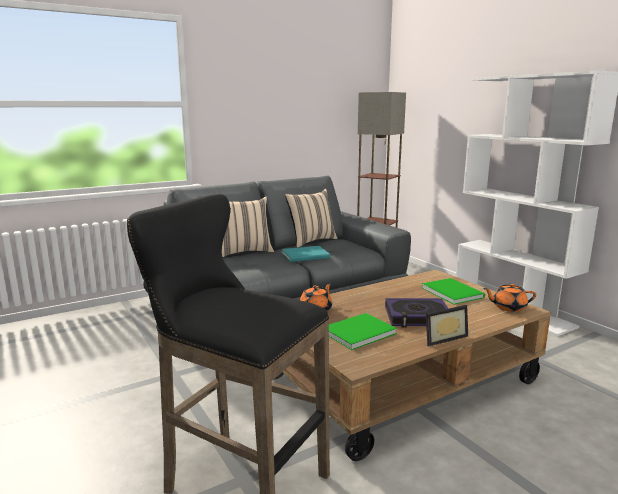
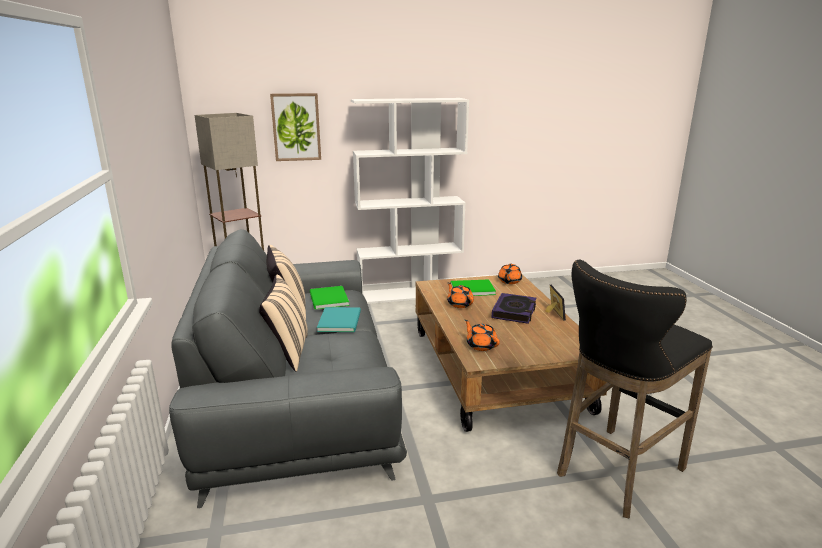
camera: 70 degrees left, 5 degrees up
green book [329,313,397,350] -> green book moved to [310,286,349,310]
none -> picture [270,93,321,161]
none -> orange teapot [447,282,474,308]

